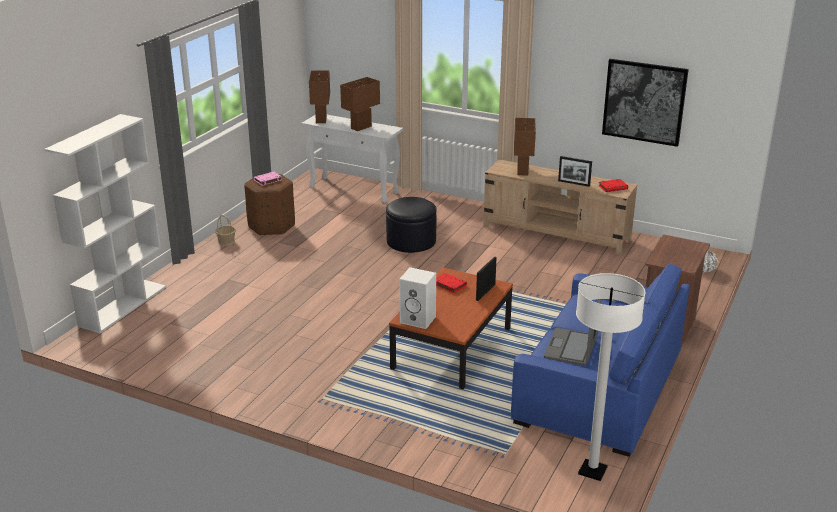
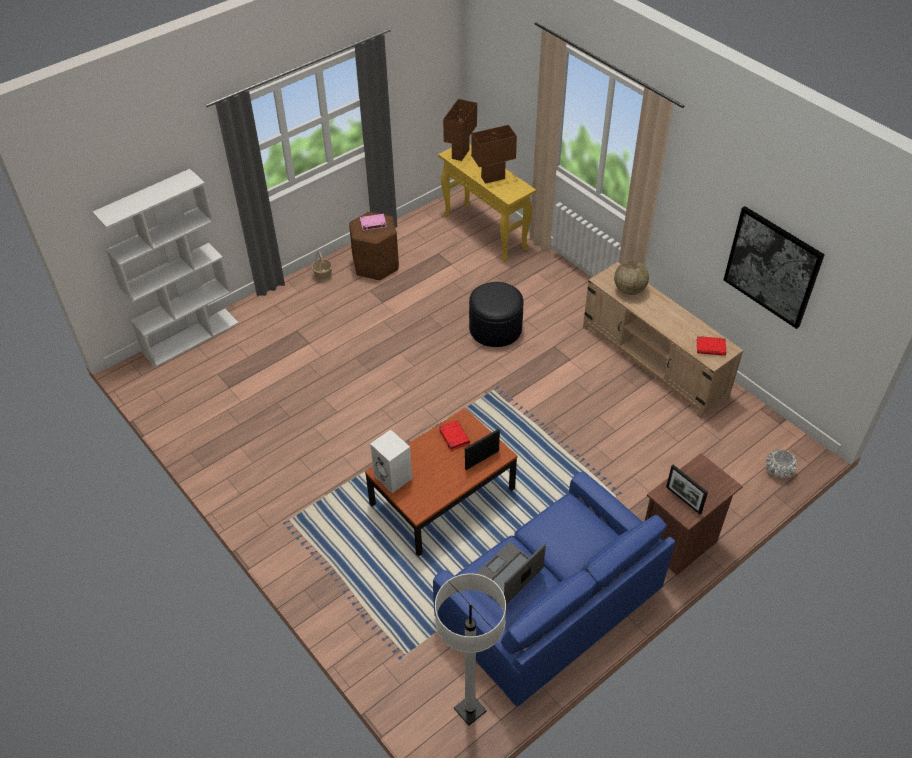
camera: 25 degrees right, 20 degrees up
white console table [301,115,403,203] -> yellow console table [438,144,536,262]
brown table lamp [514,118,536,176] -> globe [614,260,649,295]
picture frame [558,156,592,187] -> picture frame moved to [666,465,708,514]

